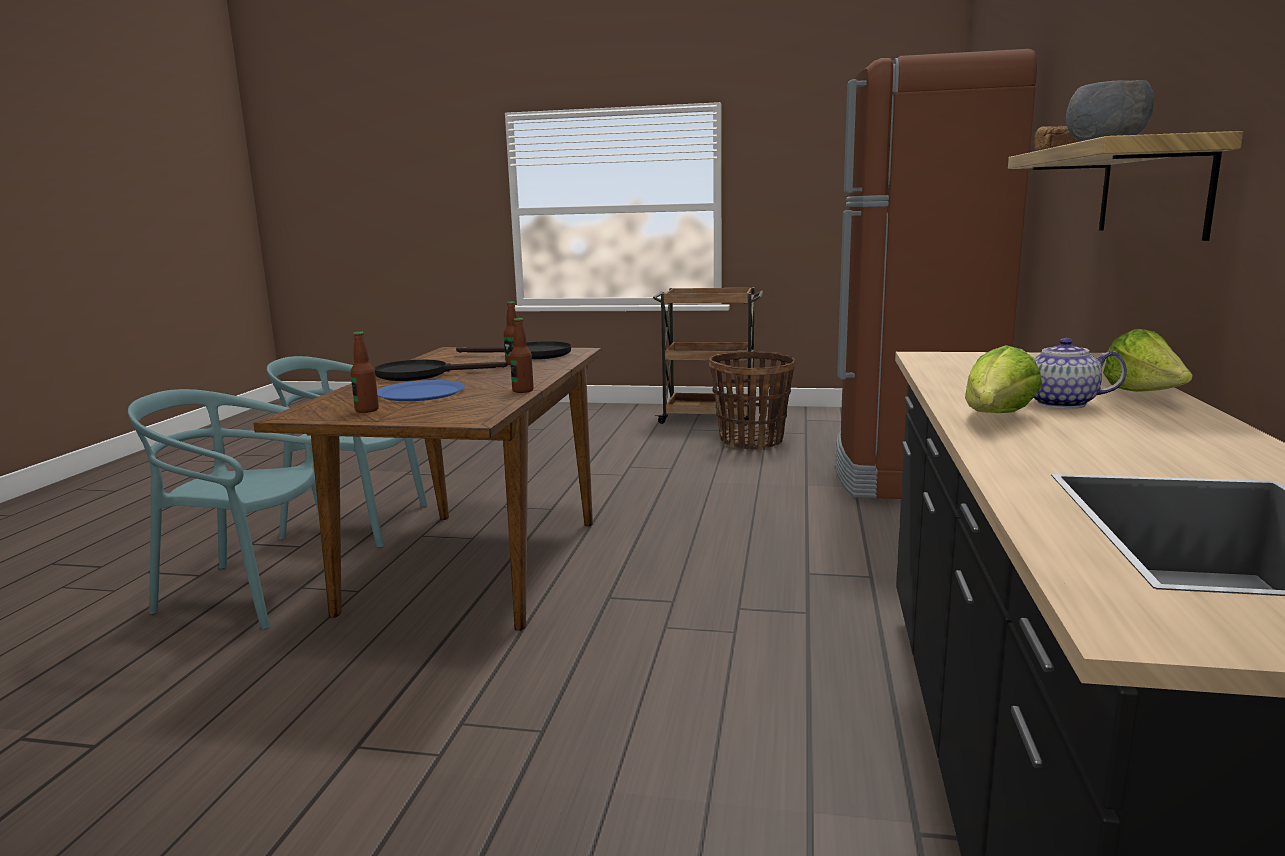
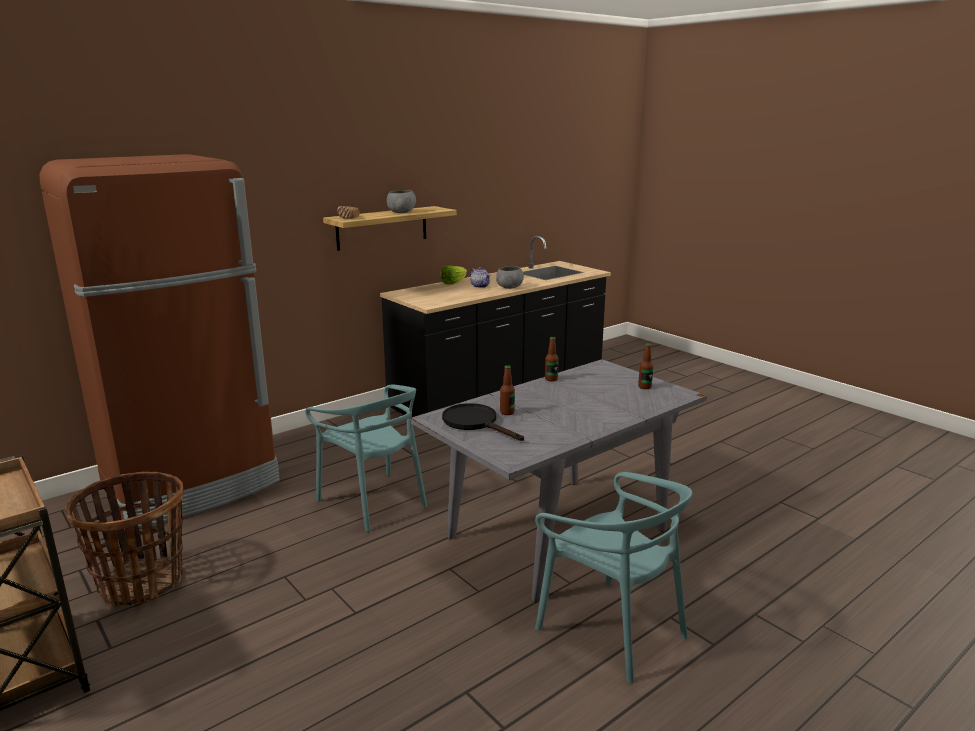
camera: 140 degrees left, 5 degrees up
turquoise chair [128,389,343,629] -> turquoise chair moved to [305,385,427,532]
brown dining table [253,347,601,631] -> grey dining table [410,359,707,602]
black frying pan [374,360,508,381] -> none
blue plate [377,380,465,401] -> none
lettuce [965,345,1042,413] -> grey bowl [496,266,524,289]

